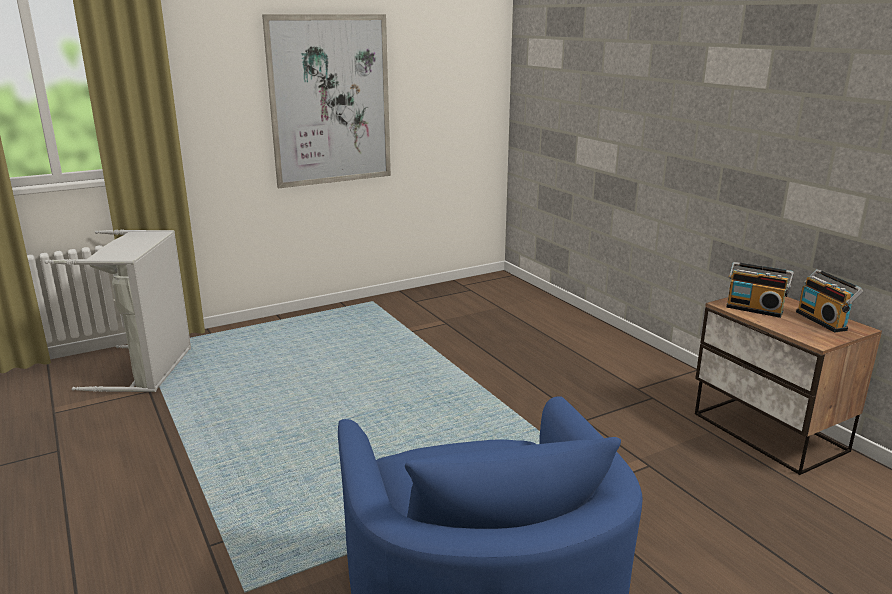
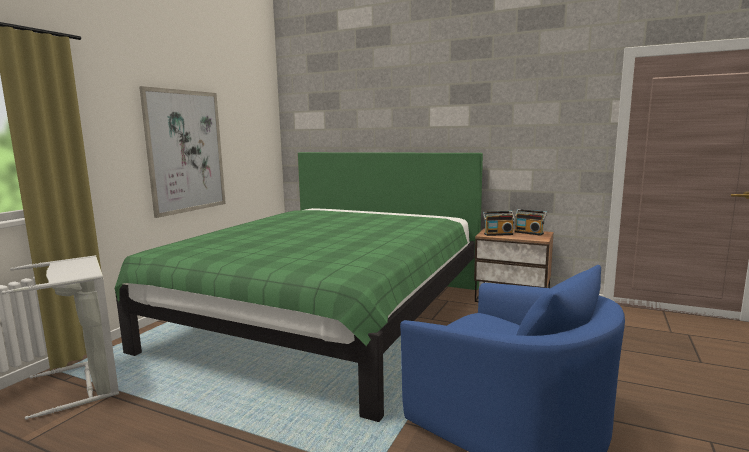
camera: 35 degrees left, 10 degrees down
none -> green bed [114,152,483,422]

